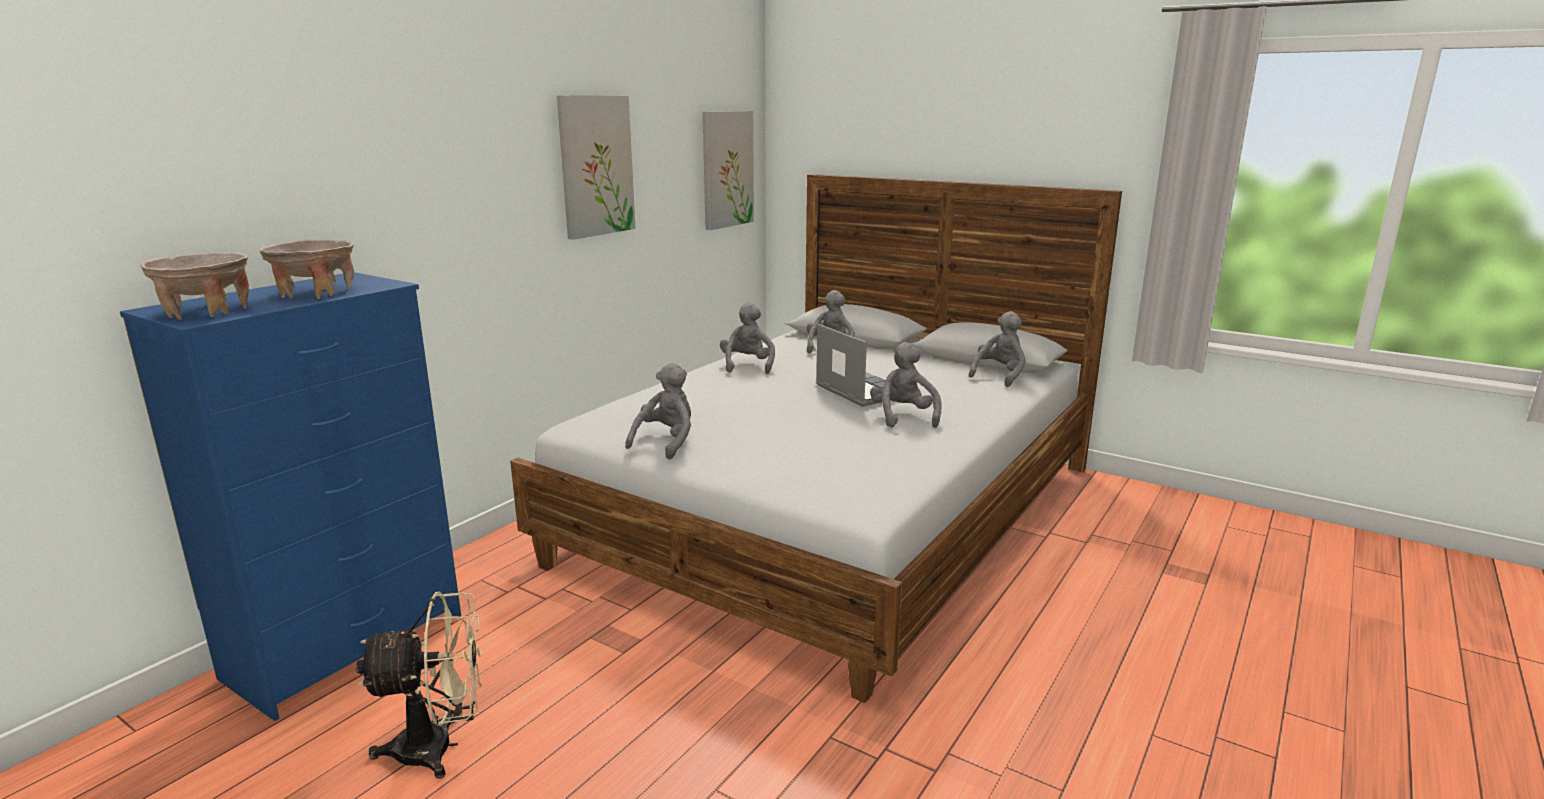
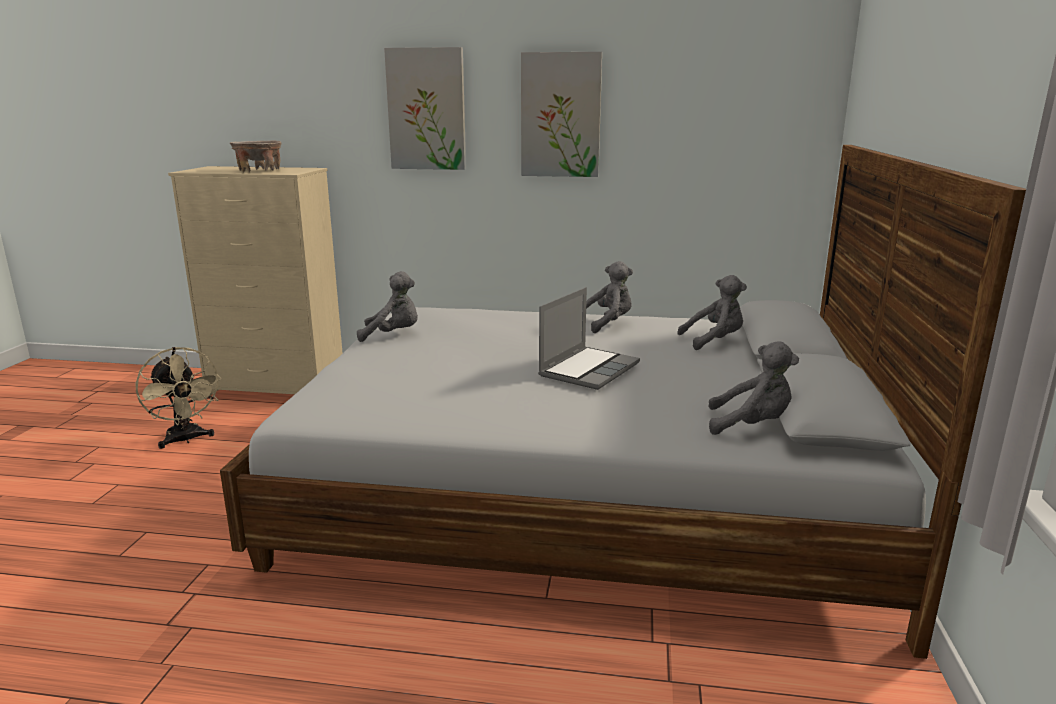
camera: 65 degrees right, 0 degrees up
blue dresser [120,272,461,721] -> beige dresser [168,166,342,396]
beige bowl [140,252,249,320] -> none
picture [703,111,754,230] -> picture moved to [384,47,466,170]
grey plush toy [870,342,942,428] -> none

